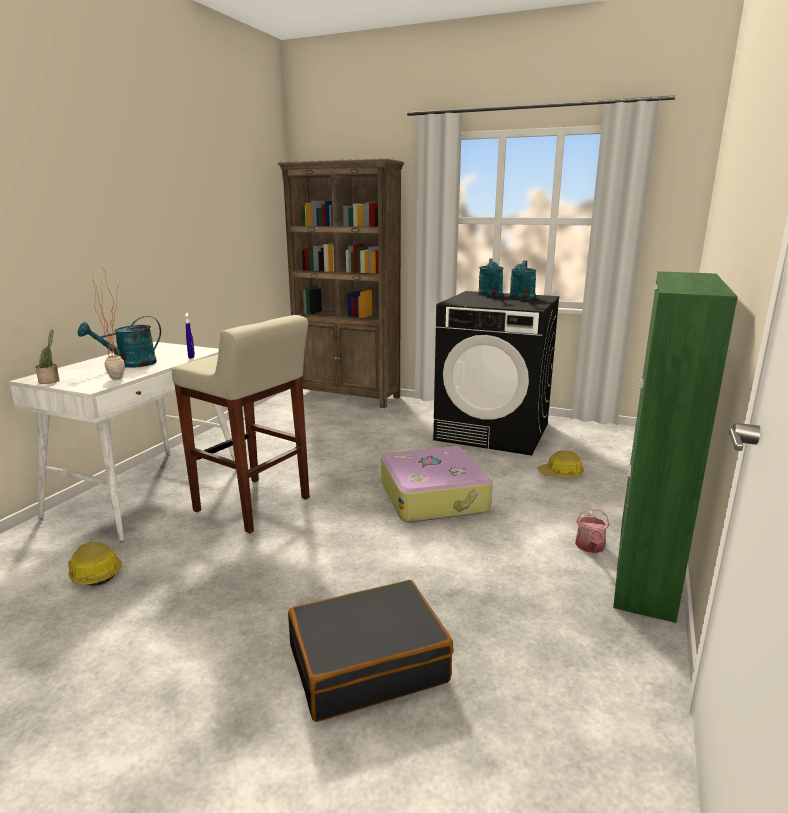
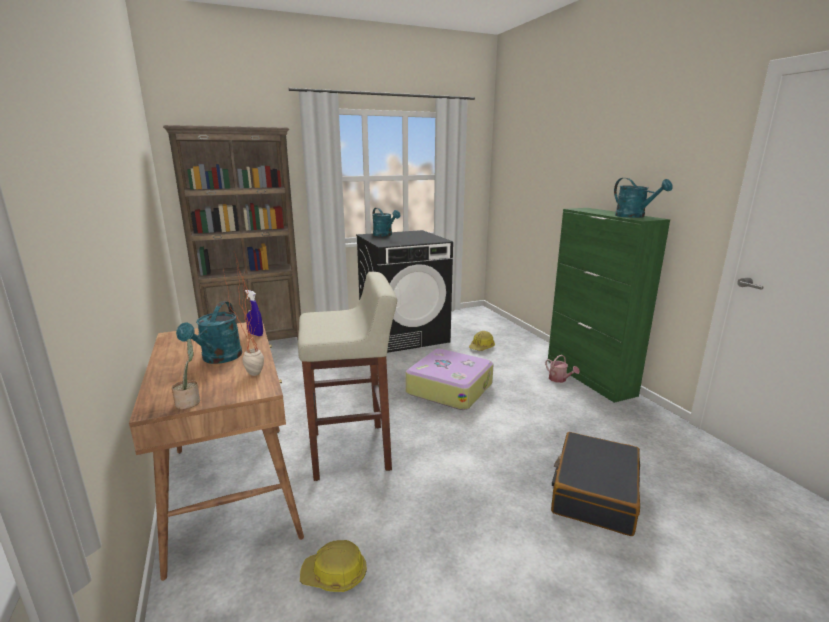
camera: 45 degrees left, 0 degrees up
white desk [9,342,235,541] -> brown desk [129,321,304,581]
turquoise watering can [509,260,536,300] -> turquoise watering can moved to [614,178,673,218]

